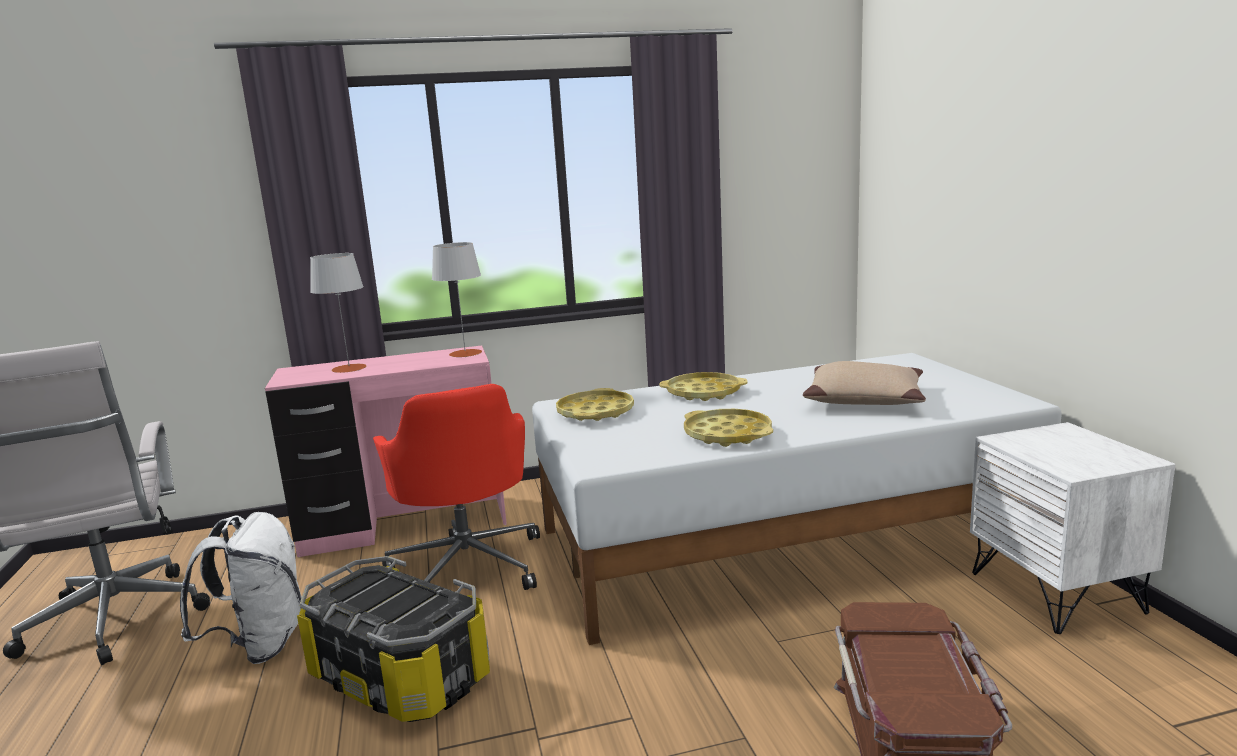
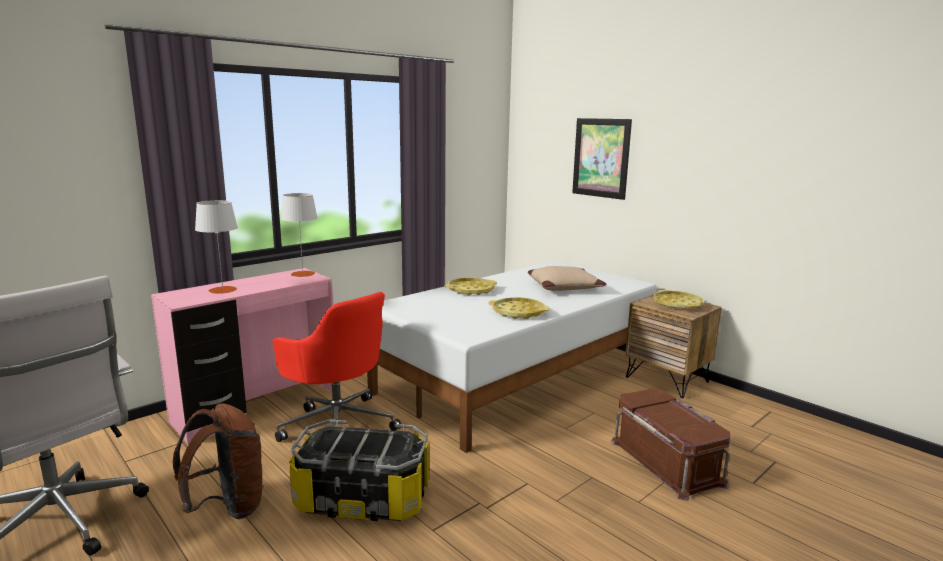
camera: 30 degrees left, 0 degrees up
white backpack [180,512,302,664] -> brown backpack [173,403,264,519]
yellow tray [556,388,634,421] -> yellow tray moved to [654,290,703,310]
white nightstand [970,422,1176,634] -> brown nightstand [625,294,722,398]
none -> picture [572,118,632,200]

